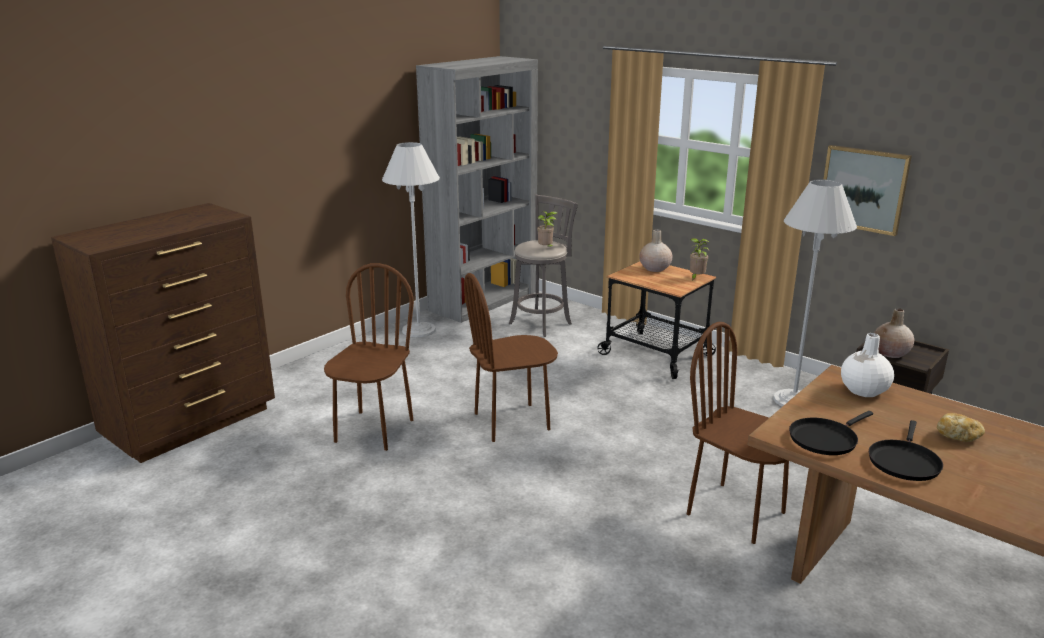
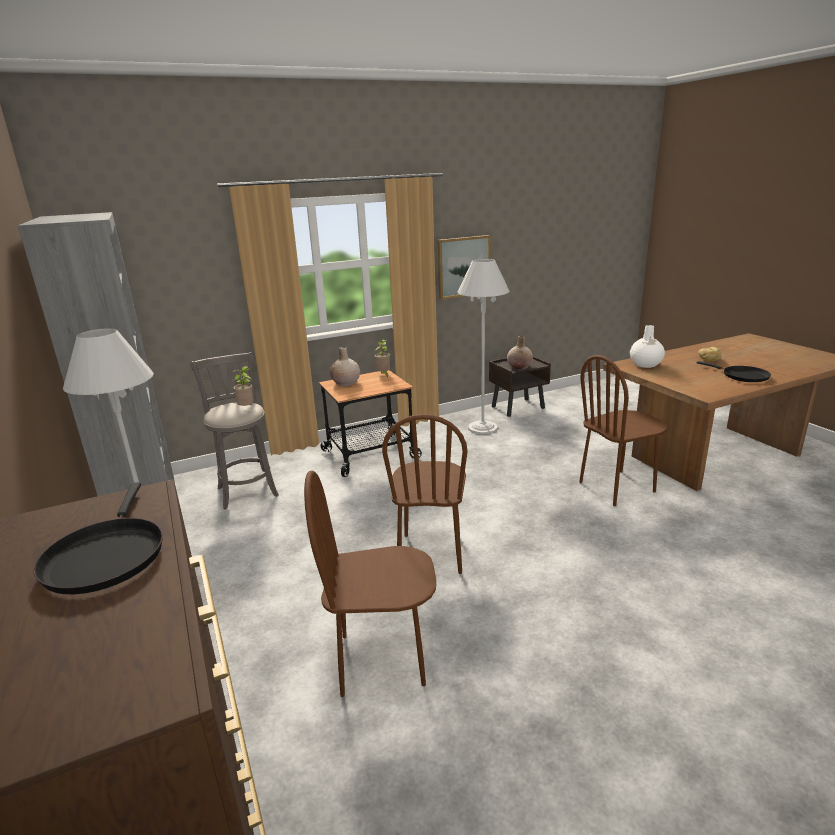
camera: 65 degrees left, 0 degrees up
brown chair [324,263,414,451] -> brown chair turned 45 degrees counterclockwise [304,470,436,697]
black frying pan [789,411,873,455] -> black frying pan moved to [34,482,163,594]

